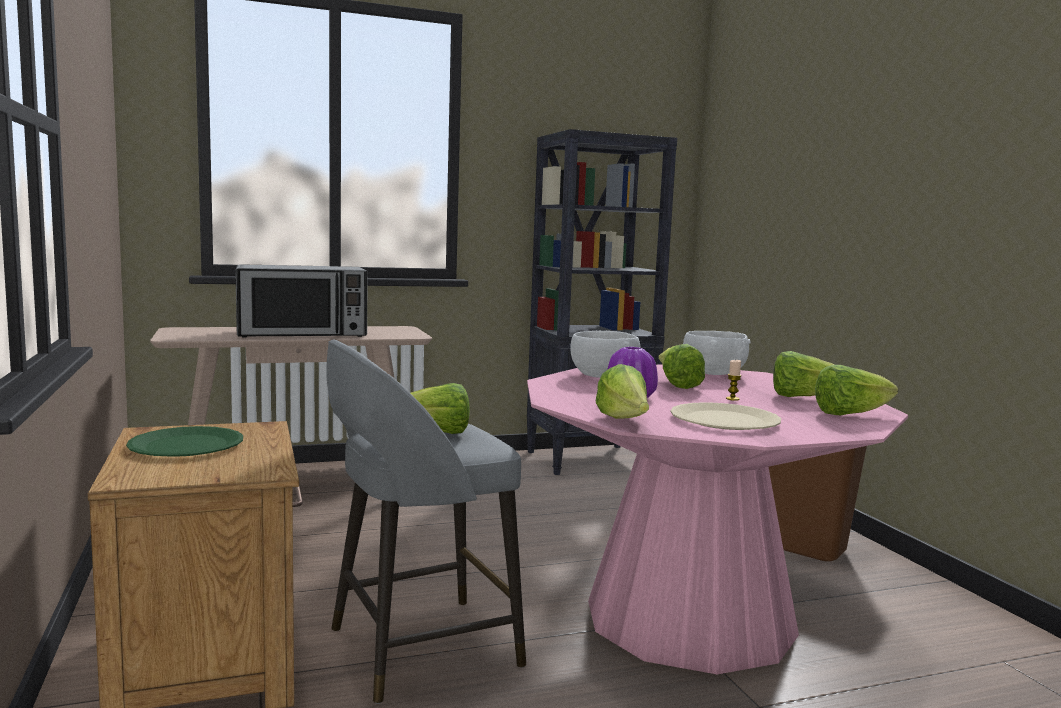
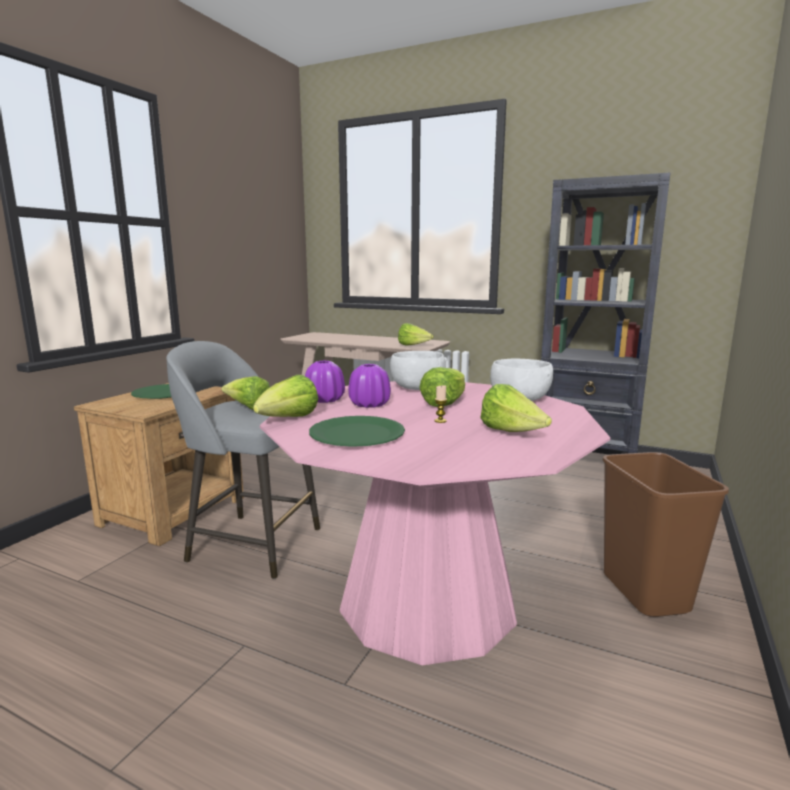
camera: 45 degrees right, 5 degrees up
microwave [235,264,368,338] -> none
beige plate [670,402,781,430] -> green plate [309,416,405,447]
lettuce [815,365,898,415] -> lettuce moved to [398,323,433,346]
none -> purple vase [305,361,345,403]

